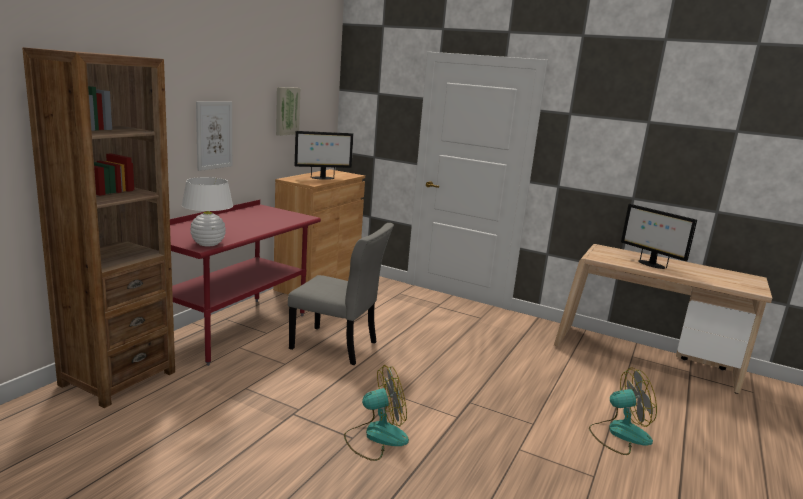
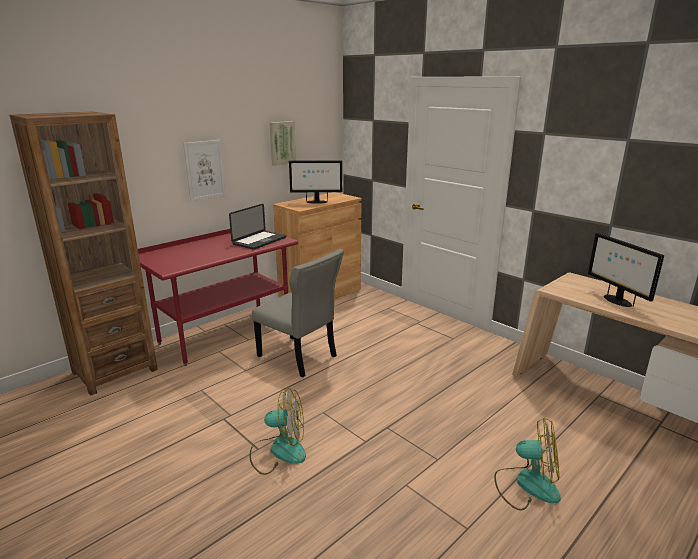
camera: 20 degrees right, 5 degrees up
white table lamp [182,177,233,247] -> none
none -> laptop [229,204,286,250]

